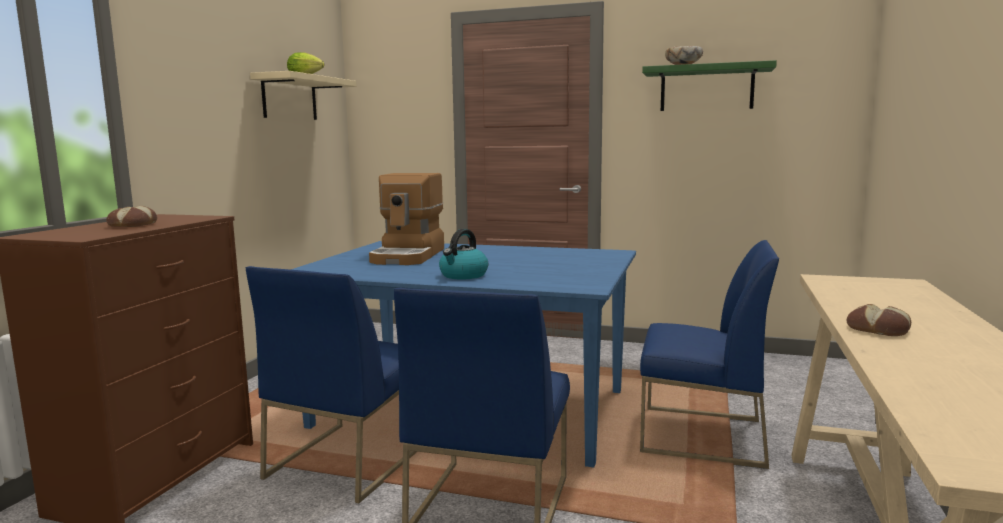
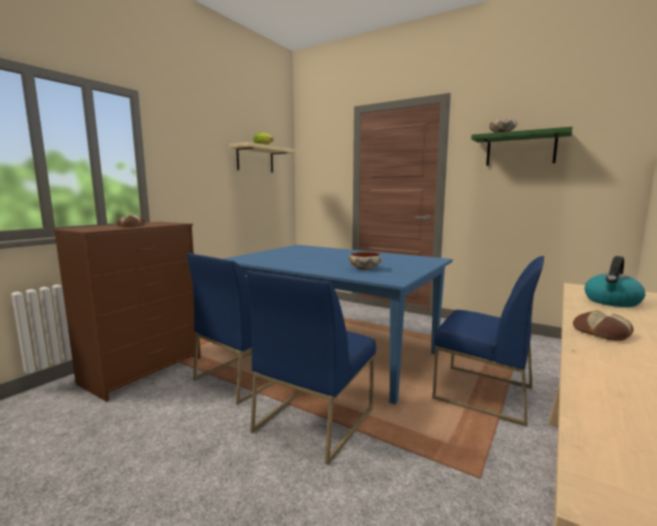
camera: 15 degrees right, 0 degrees up
coffee machine [369,173,444,265] -> none
kettle [439,229,488,280] -> kettle moved to [584,256,646,307]
none -> bowl [349,252,382,270]

